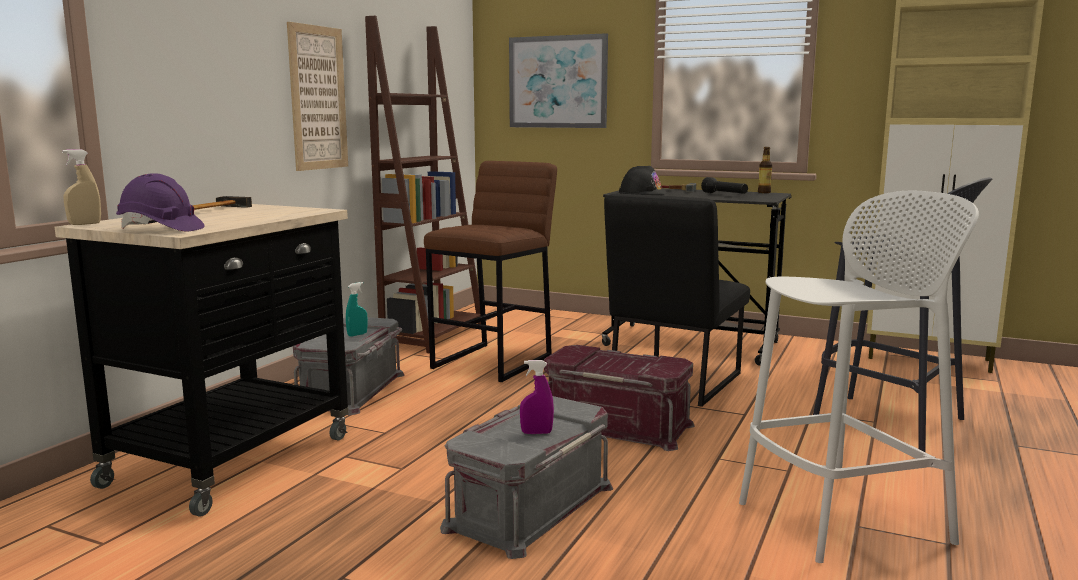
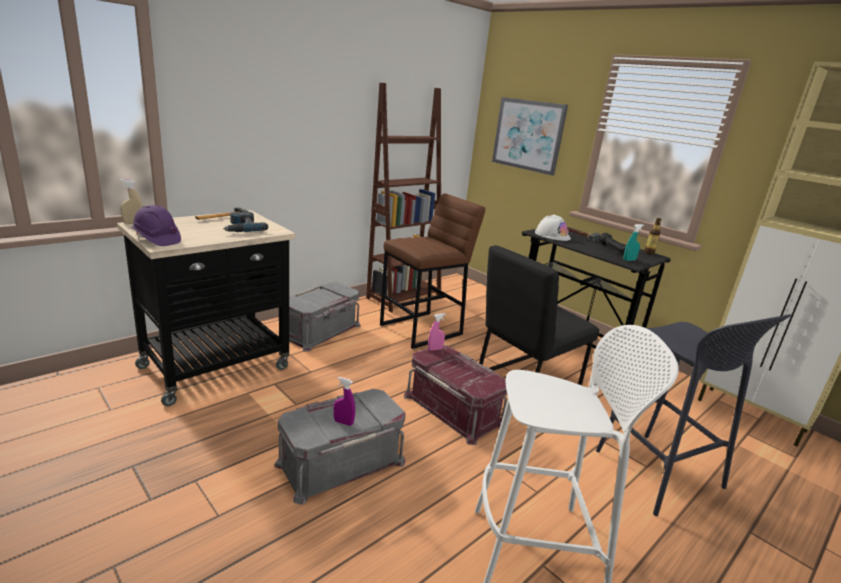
camera: 20 degrees right, 10 degrees up
picture [287,22,348,171] -> none
turquoise spray bottle [346,282,368,337] -> turquoise spray bottle moved to [624,224,644,261]
black hard hat [618,166,667,195] -> white hard hat [535,215,571,241]
none -> power drill [223,212,268,232]
none -> pink spray bottle [428,313,446,351]

